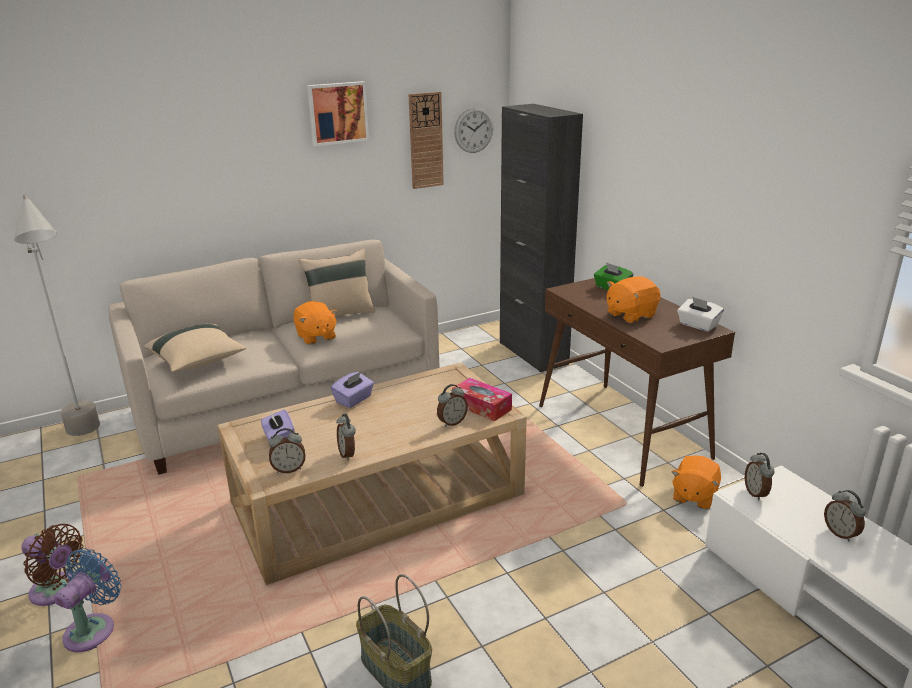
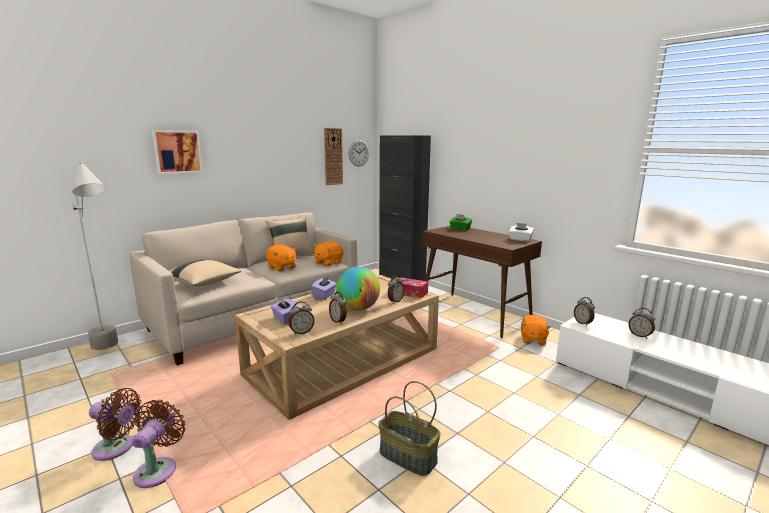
camera: 15 degrees left, 10 degrees down
blue fan [54,548,121,652] -> brown fan [132,400,185,488]
picture [307,81,369,146] -> picture moved to [152,130,203,174]
orange plush toy [606,276,661,323] -> orange plush toy moved to [314,241,343,266]
none -> globe [336,267,380,311]

